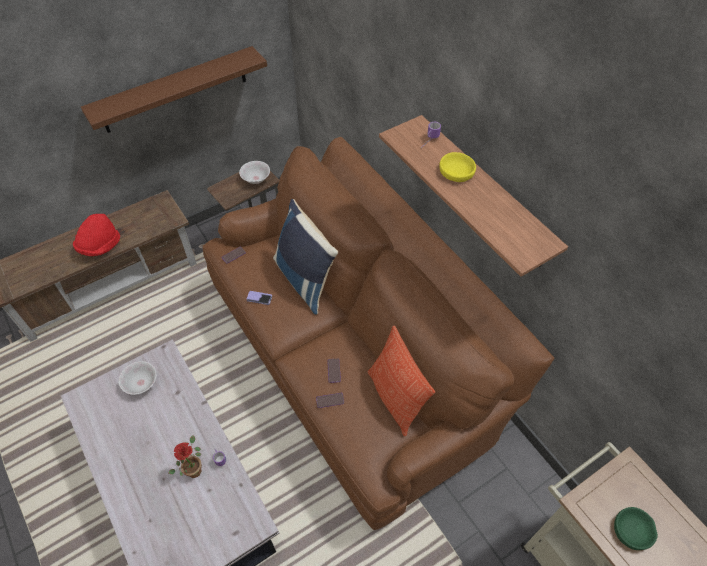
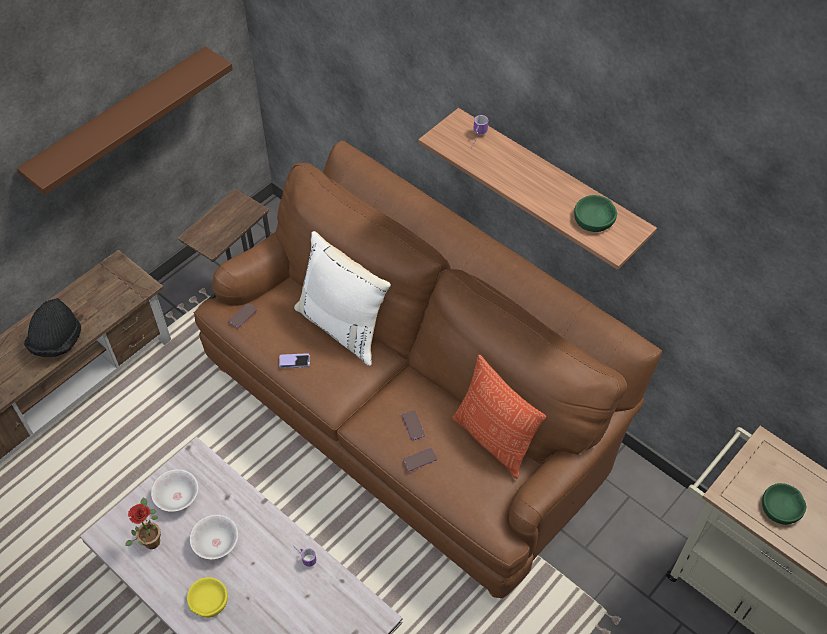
camera: 15 degrees left, 0 degrees up
red hat [73,214,120,256] -> black hat [24,298,81,357]
potted plant [168,435,202,478] -> potted plant moved to [125,497,161,549]
white bowl [239,161,270,184] -> white bowl moved to [190,515,238,559]
blue pillow [273,199,338,315] -> white pillow [294,231,391,366]
yellow bowl [439,152,476,182] -> yellow bowl moved to [187,577,228,618]
none -> green bowl [574,195,617,232]

